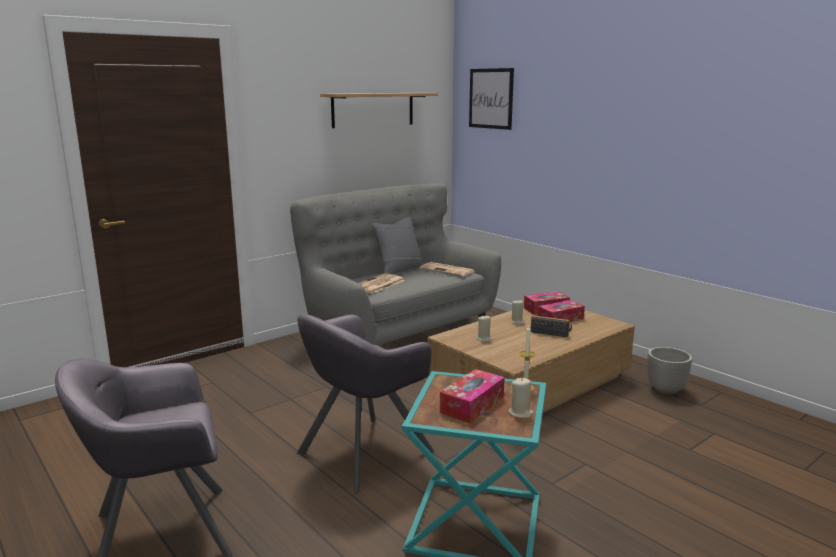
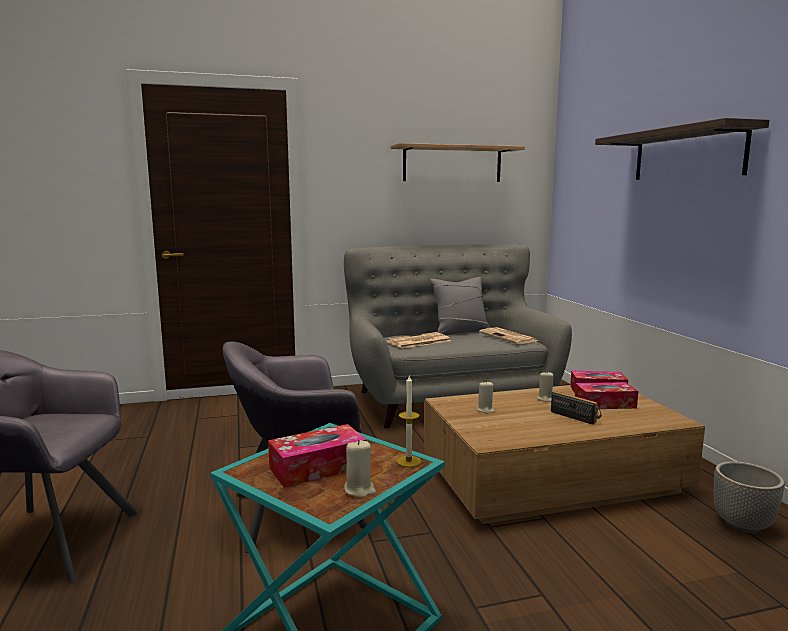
camera: 25 degrees right, 5 degrees down
picture [469,68,514,130] -> none
none -> shelf [595,118,769,180]

